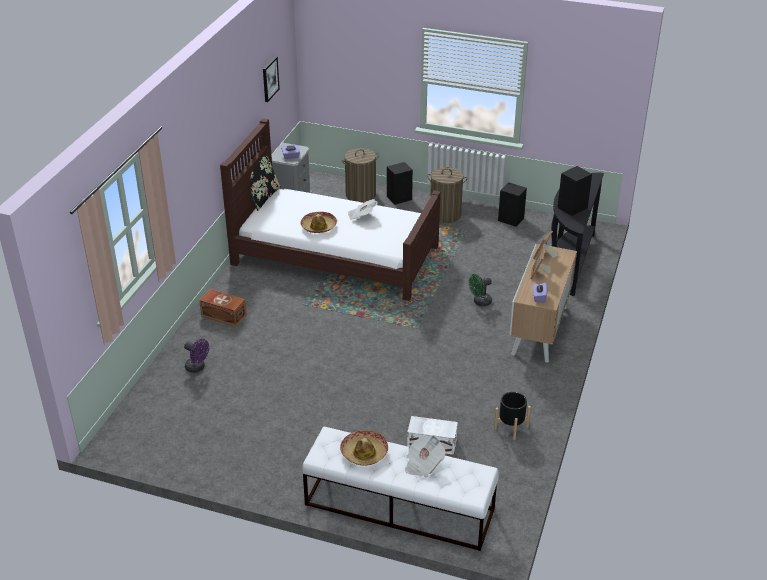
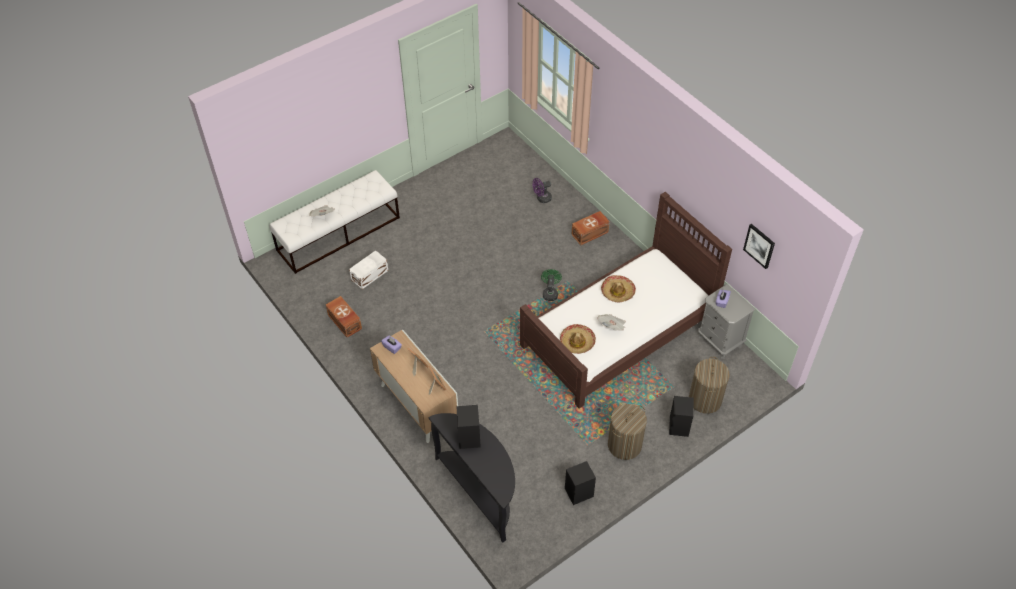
camera: 125 degrees right, 15 degrees up
black pillow [241,154,281,211] -> none
hat [340,430,388,466] -> hat moved to [560,324,596,354]
green fan [469,274,492,306] -> green fan moved to [541,269,562,301]
black planter [494,392,531,440] -> brown storage box [326,296,362,338]

